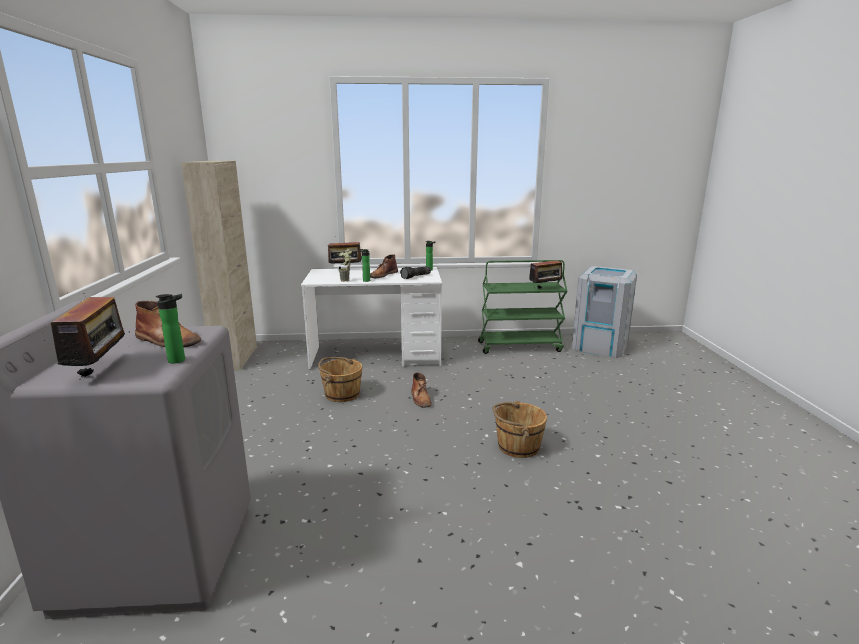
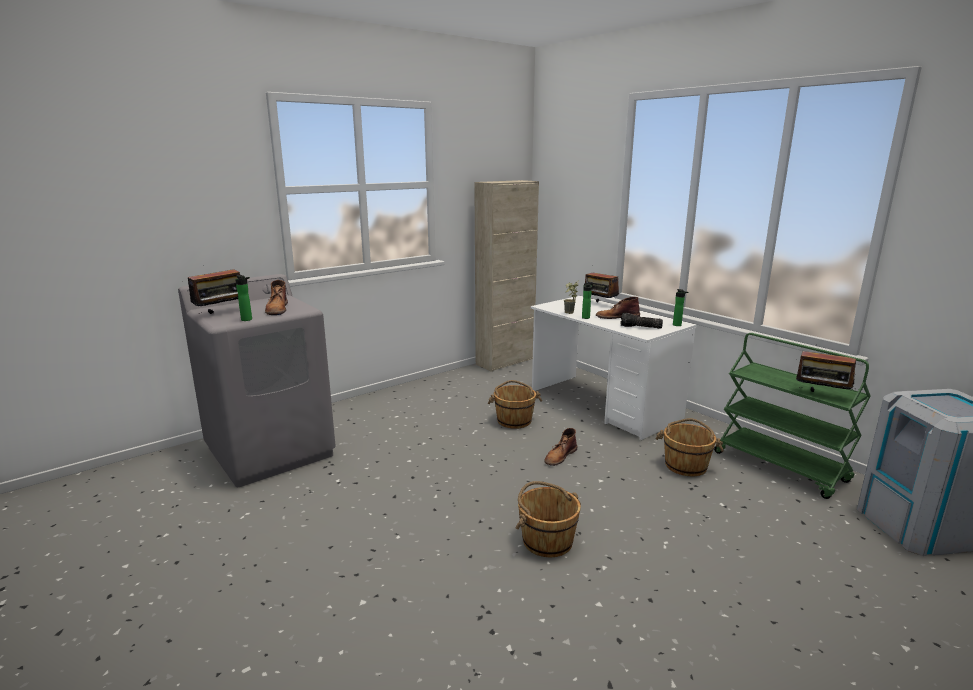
camera: 55 degrees right, 0 degrees up
none -> brown bucket [655,418,724,476]

